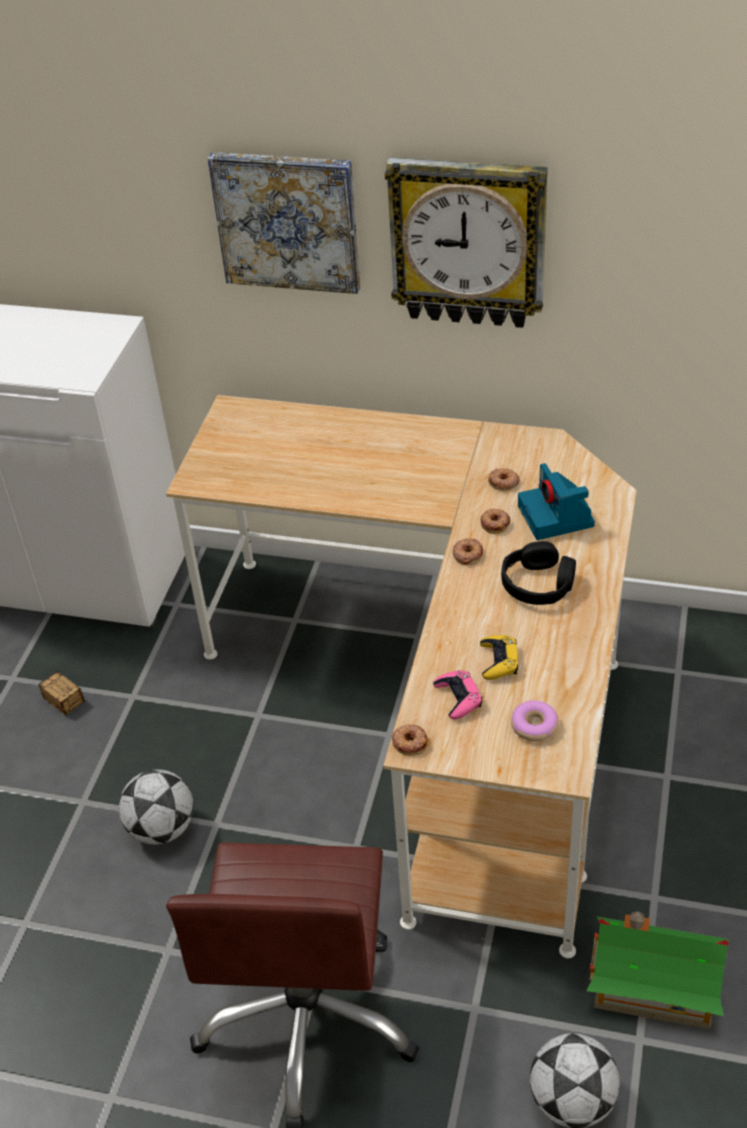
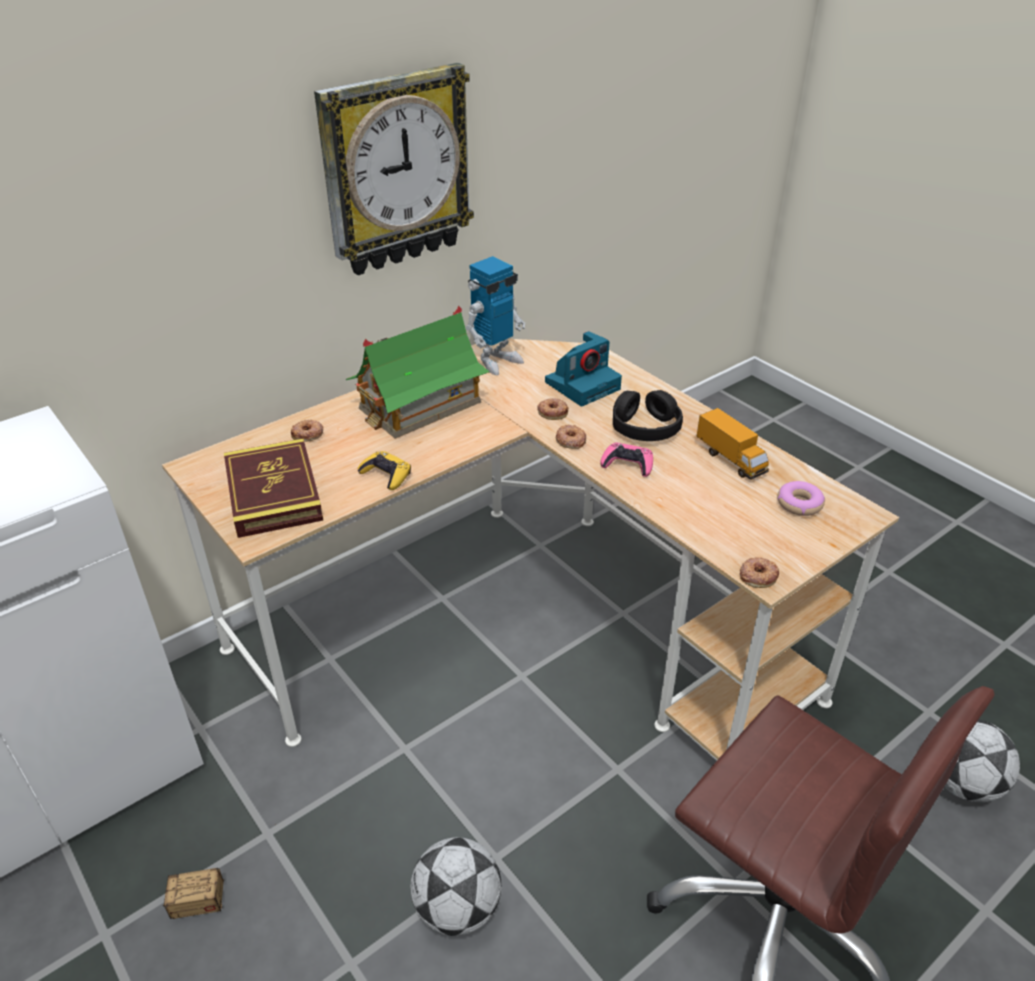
camera: 55 degrees left, 5 degrees down
picture [207,152,360,294] -> none
pink game controller [433,670,482,720] -> pink game controller moved to [600,443,653,477]
yellow game controller [480,635,519,680] -> yellow game controller moved to [358,451,411,490]
donut [488,468,520,491] -> donut moved to [291,420,323,442]
camera [518,463,595,540] -> camera turned 60 degrees counterclockwise [545,331,622,406]
toy house [586,911,729,1030] -> toy house moved to [346,305,489,439]
none -> book [224,439,323,538]
none -> toy robot [466,256,525,375]
none -> toy truck [697,408,769,480]

